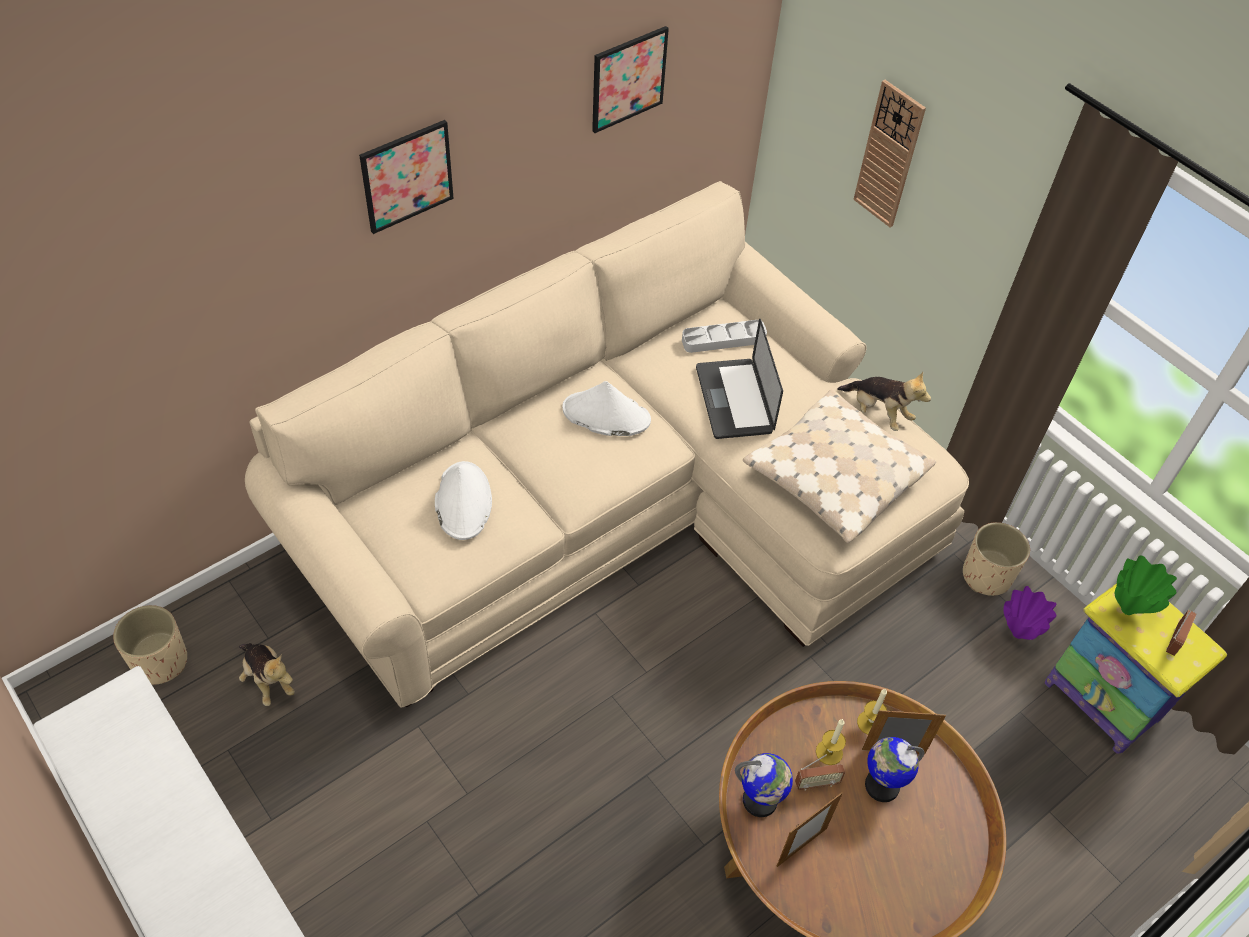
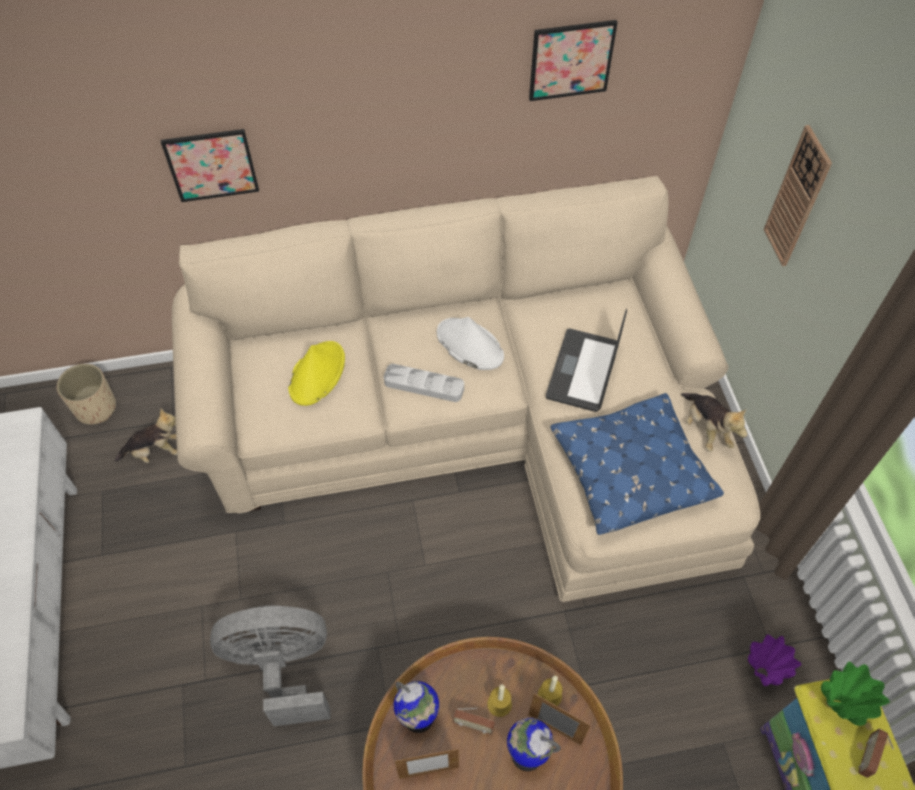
camera: 30 degrees right, 5 degrees up
plush toy [239,643,295,706] -> plush toy turned 90 degrees counterclockwise [115,408,177,463]
picture [359,120,454,234] -> picture moved to [161,129,259,202]
white hat [435,461,492,540] -> yellow hat [288,341,345,406]
grey tray [682,320,767,353] -> grey tray moved to [384,364,464,402]
beige pillow [743,389,936,543] -> blue pillow [551,393,724,535]
beige planter [963,522,1030,596] -> none
radio [1166,610,1196,656] -> radio turned 150 degrees clockwise [858,729,894,778]
none -> grey fan [210,606,331,726]

